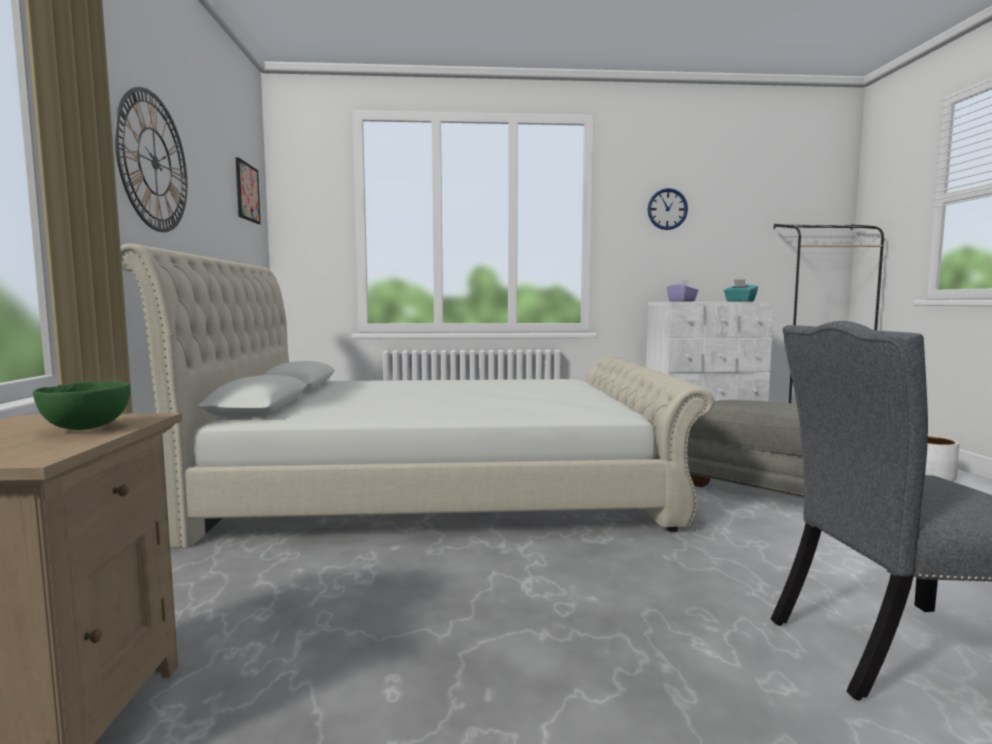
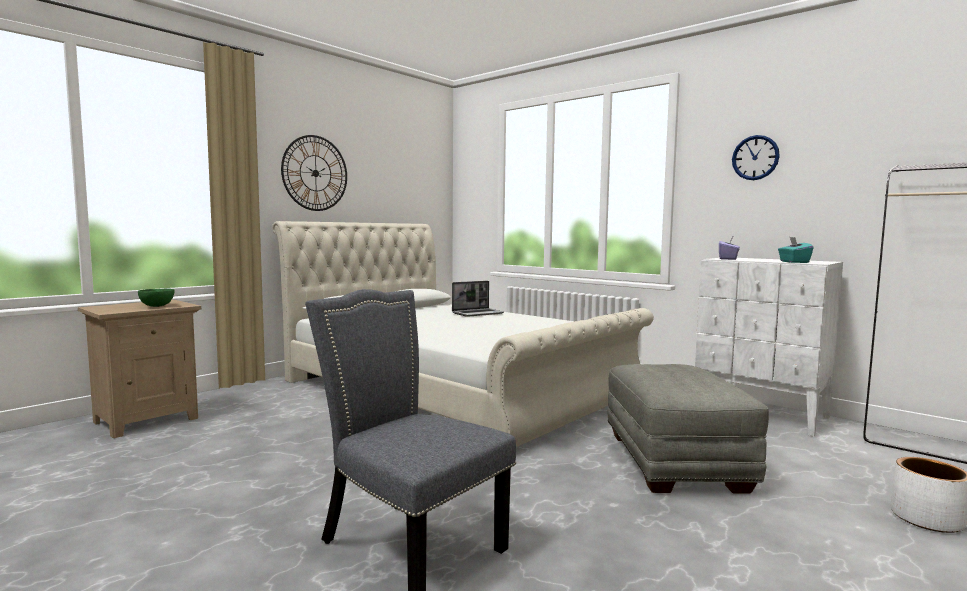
camera: 45 degrees right, 0 degrees up
picture [236,157,261,224] -> none
none -> laptop [452,281,504,317]

